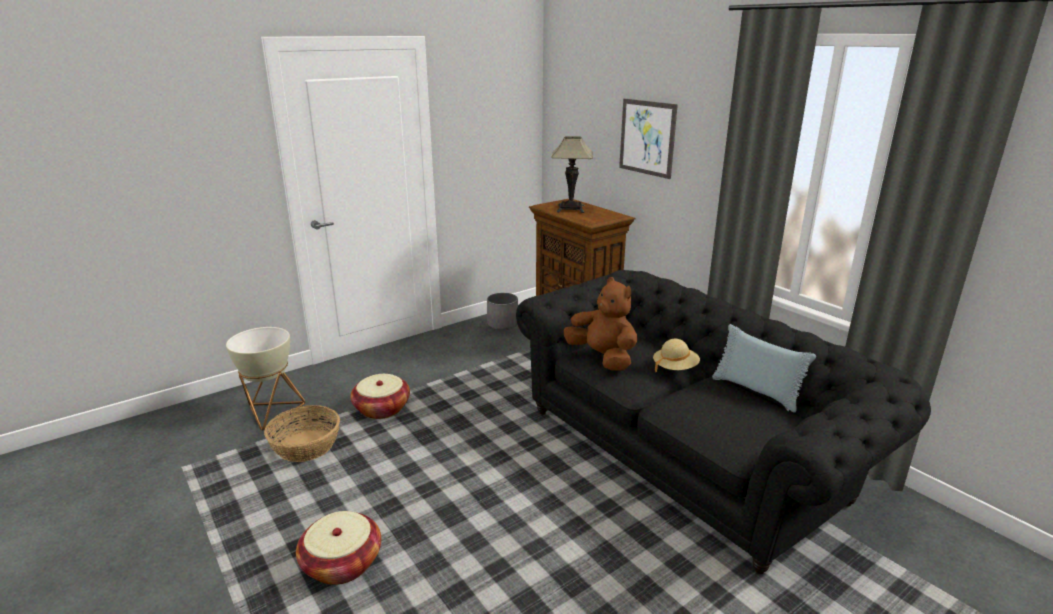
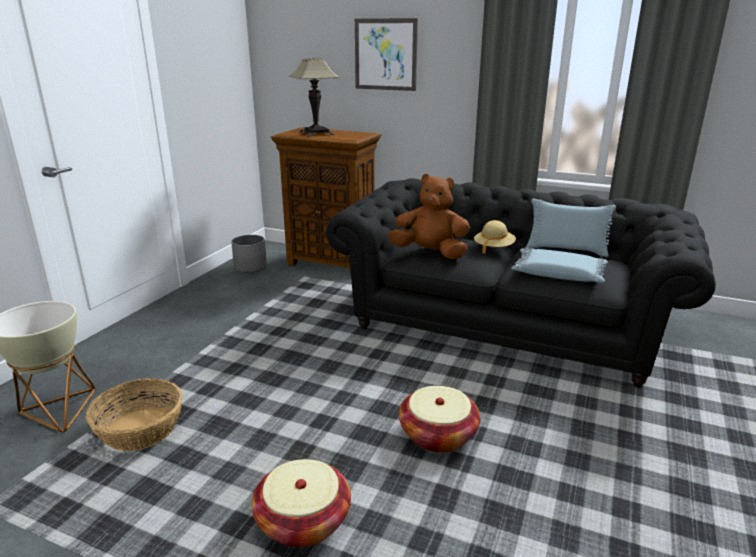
camera: 30 degrees left, 0 degrees up
basket [350,374,410,419] -> basket moved to [399,386,480,453]
none -> blue pillow [511,247,608,283]

